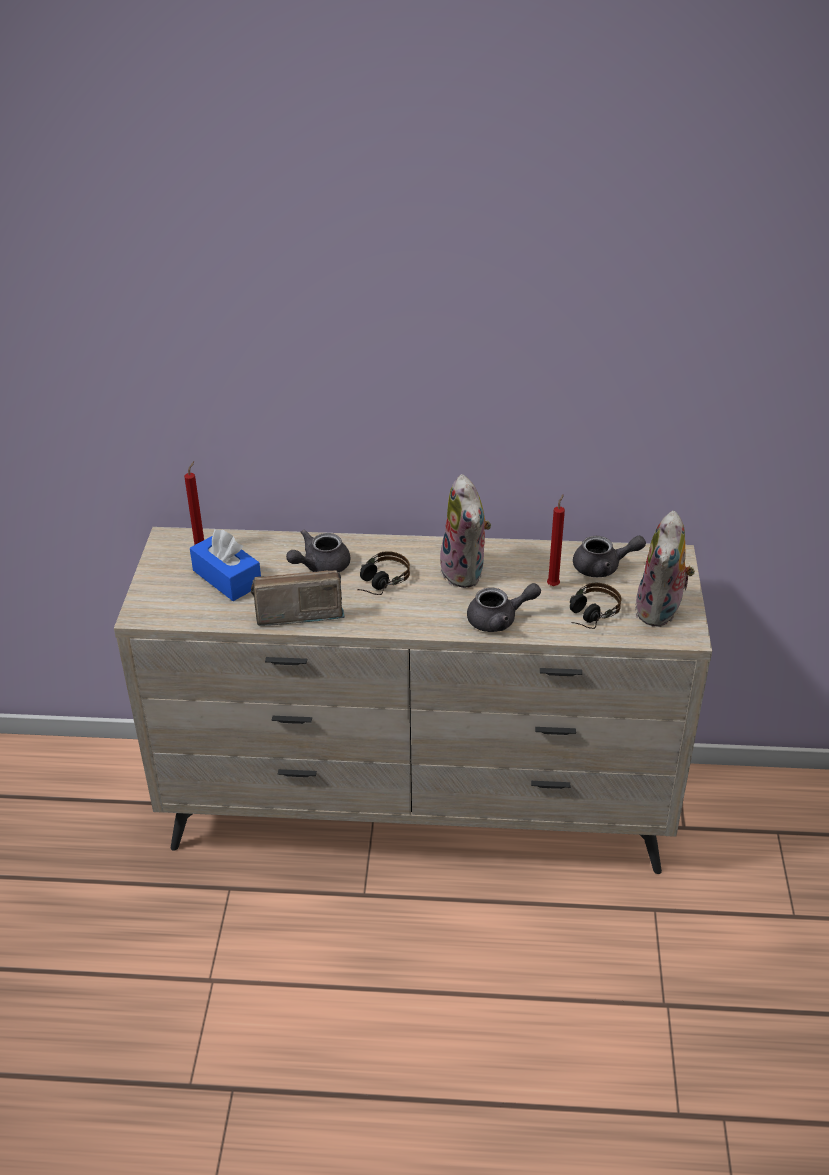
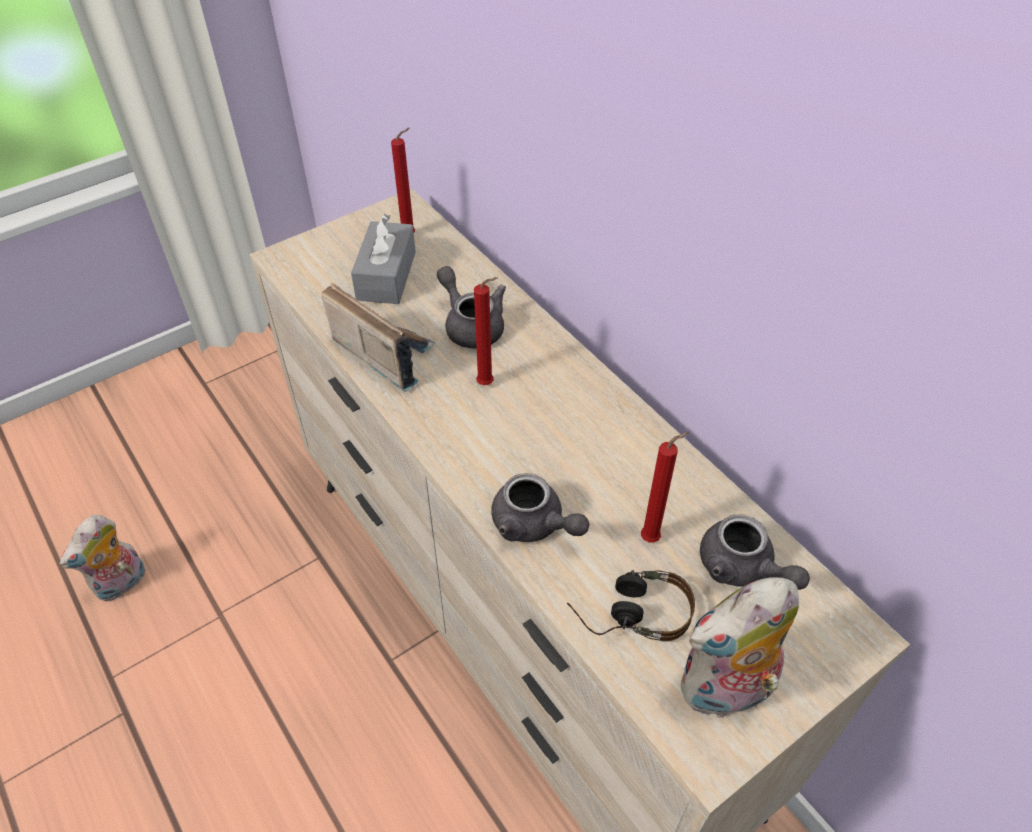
camera: 50 degrees right, 10 degrees up
blue tissue box [190,529,261,601] -> grey tissue box [351,214,416,304]
grey teapot [286,530,351,572] -> grey teapot turned 45 degrees clockwise [437,266,506,348]
headphones [357,551,410,595] -> red candle [474,277,497,385]
plush toy [437,474,491,588] -> plush toy moved to [60,515,146,602]

